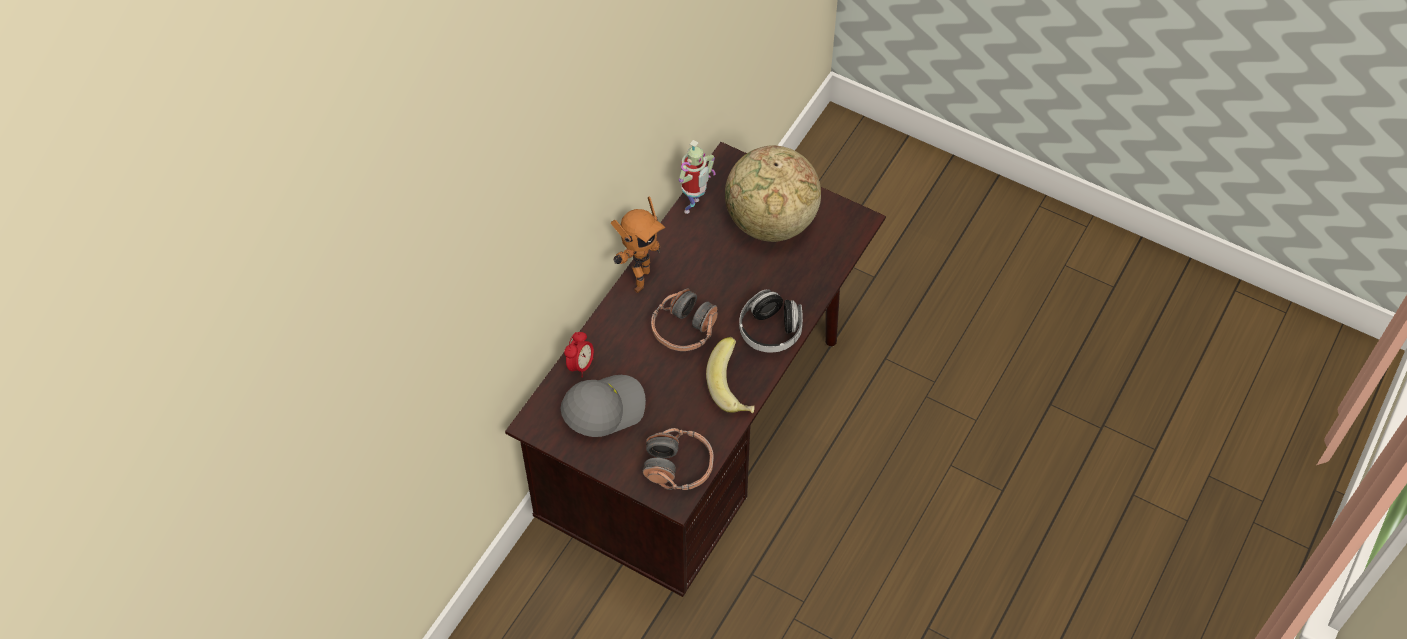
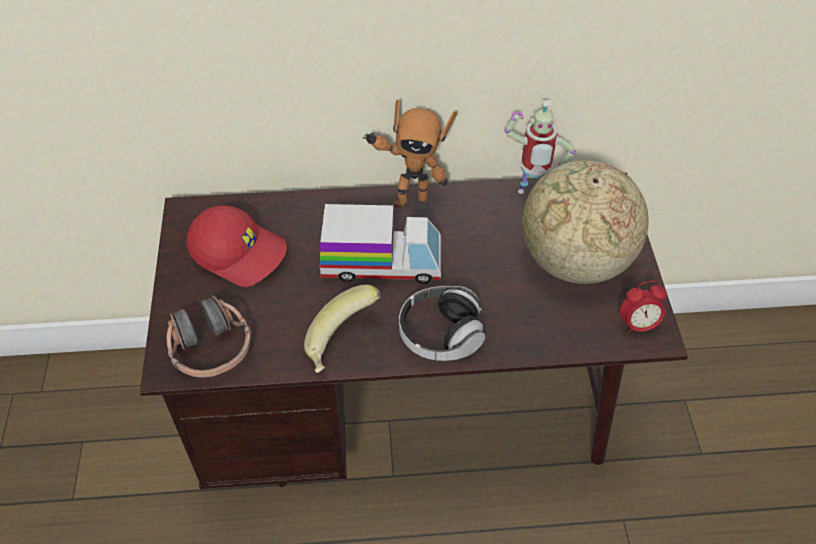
camera: 55 degrees right, 5 degrees down
grey cap [560,375,646,437] -> red cap [186,206,287,287]
alarm clock [564,332,594,377] -> alarm clock moved to [620,281,667,335]
headphones [651,289,718,351] -> toy truck [320,204,441,284]

